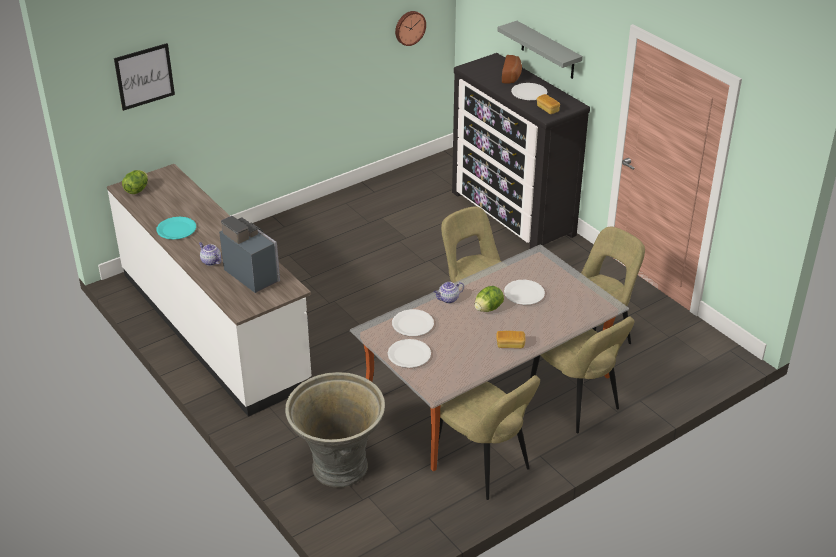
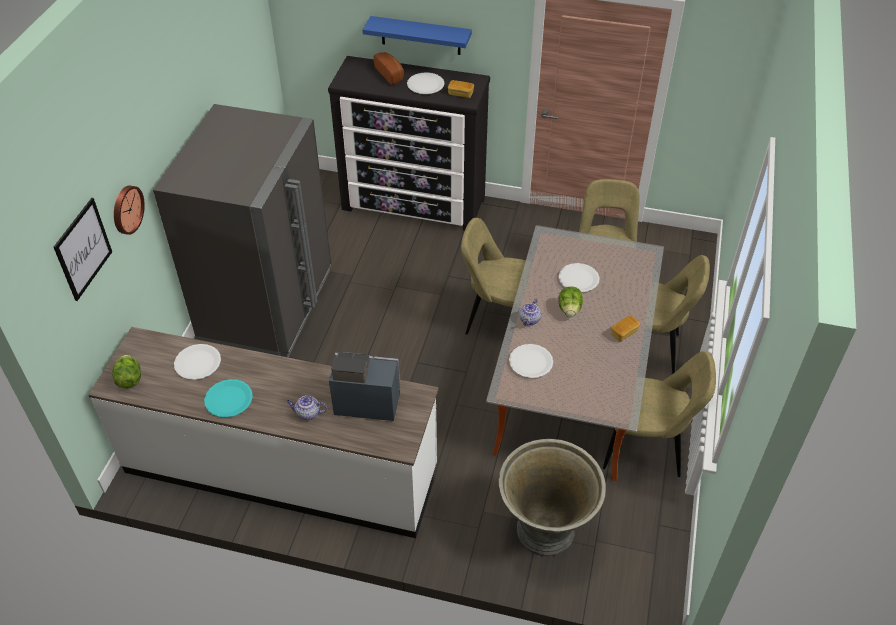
camera: 40 degrees left, 10 degrees up
white plate [388,339,431,368] -> white plate moved to [174,344,221,380]
wall clock [395,11,426,46] -> wall clock moved to [114,186,145,235]
grey shelf [497,21,583,79] -> blue shelf [362,16,472,55]
none -> grey fridge [153,104,331,358]

